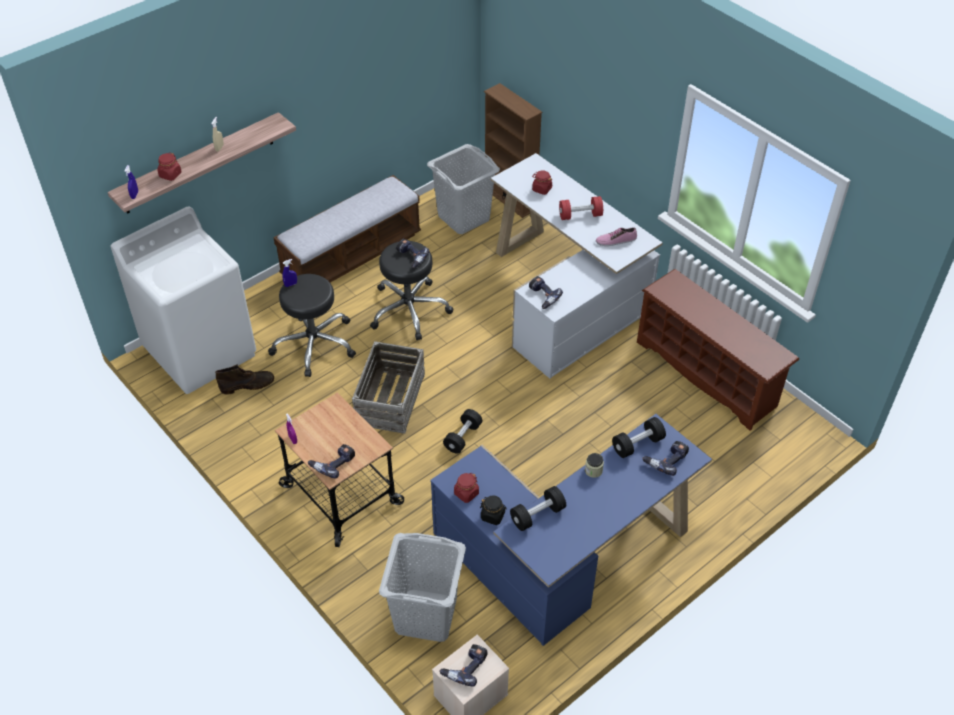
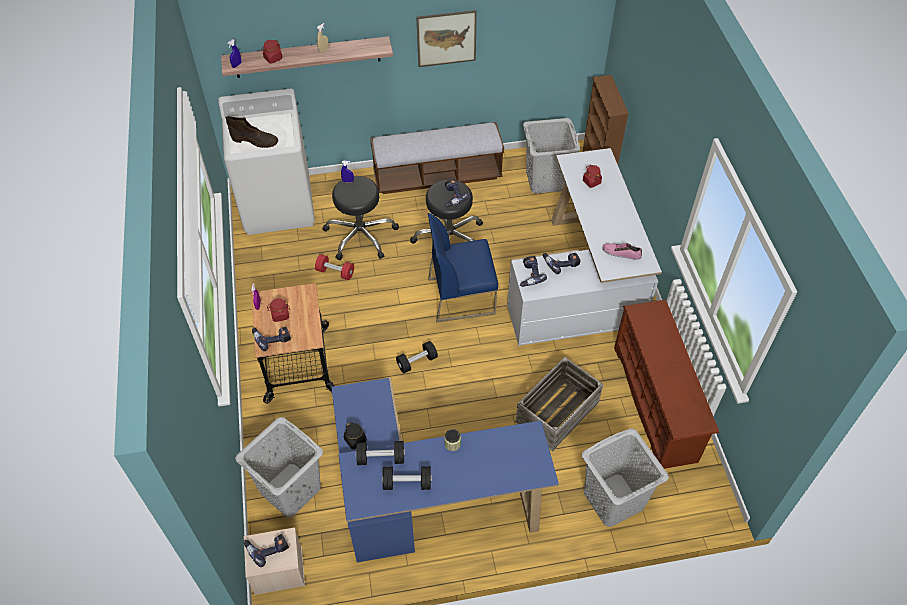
camera: 30 degrees right, 5 degrees up
brown boot [215,364,274,395] -> brown boot moved to [225,116,278,148]
crate [352,341,425,434] -> crate moved to [515,357,603,451]
red jar [454,473,479,503] -> red jar moved to [267,298,290,322]
red dumbbell [559,196,603,220] -> red dumbbell moved to [315,254,354,280]
black dumbbell [612,417,666,458] -> black dumbbell moved to [382,467,432,490]
power drill [642,441,689,476] -> power drill moved to [543,253,580,274]
none -> picture [416,10,477,67]
none -> blue chair [428,213,498,322]
none -> grey laundry basket [582,428,669,527]

